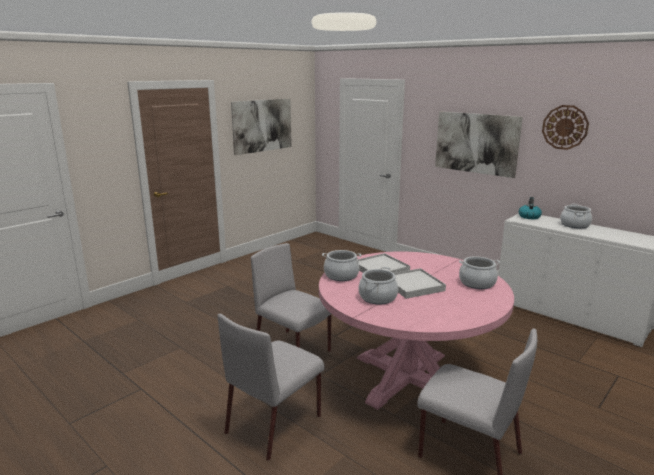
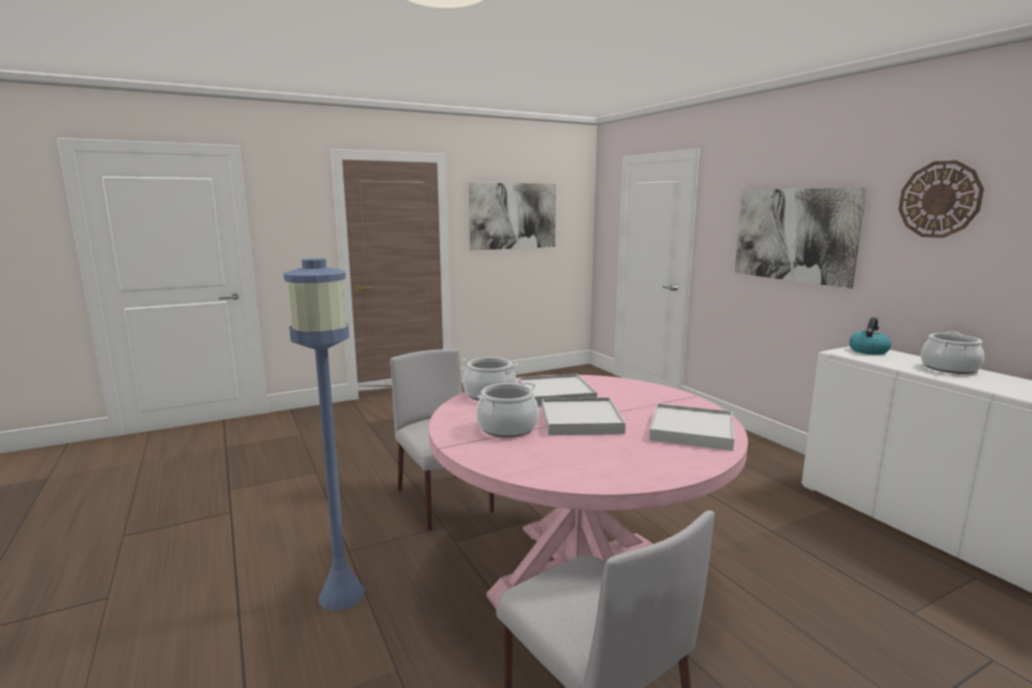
camera: 20 degrees right, 5 degrees down
grey chair [218,314,325,461] -> blue floor lamp [283,258,365,611]
cooking pot [459,256,500,289] -> white tray [649,403,734,451]

